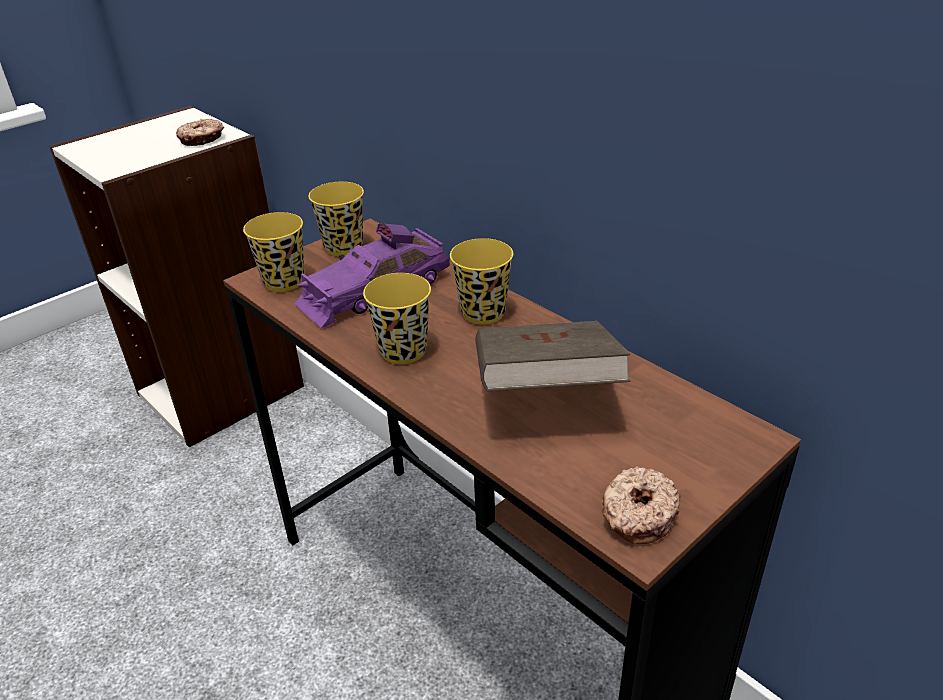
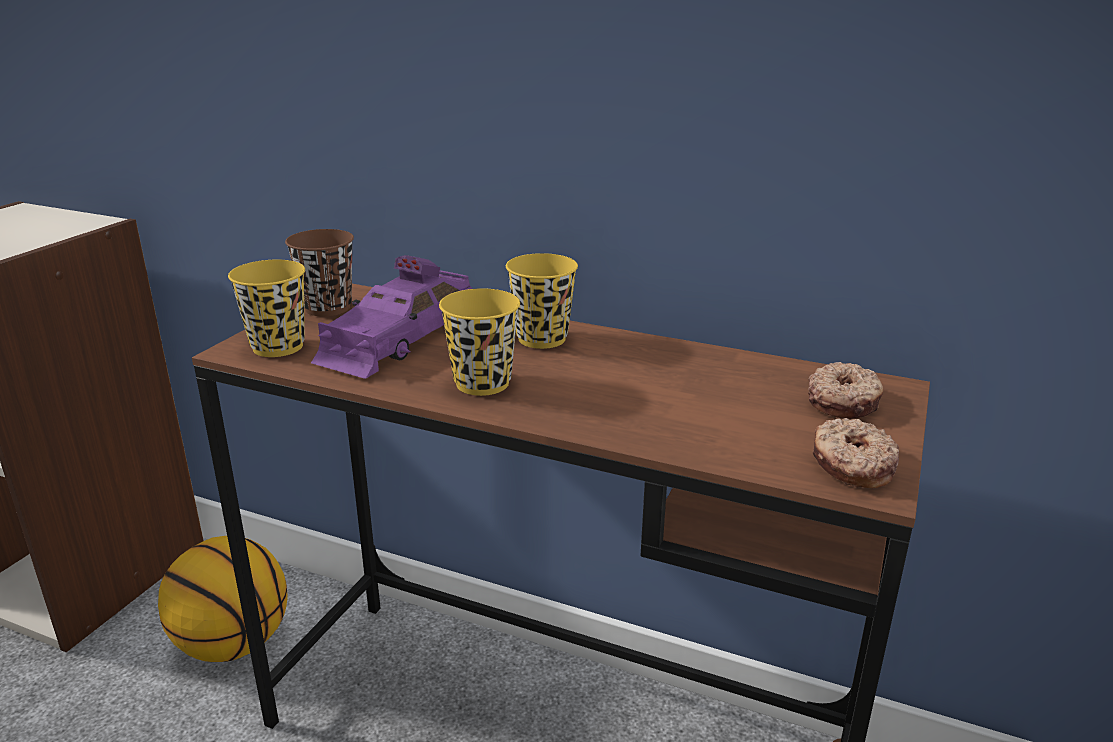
camera: 25 degrees left, 10 degrees down
donut [176,119,224,146] -> donut moved to [808,362,884,419]
yellow cup [308,182,364,256] -> brown cup [285,229,354,316]
brown book [475,321,631,391] -> none
none -> basketball [158,536,288,662]

